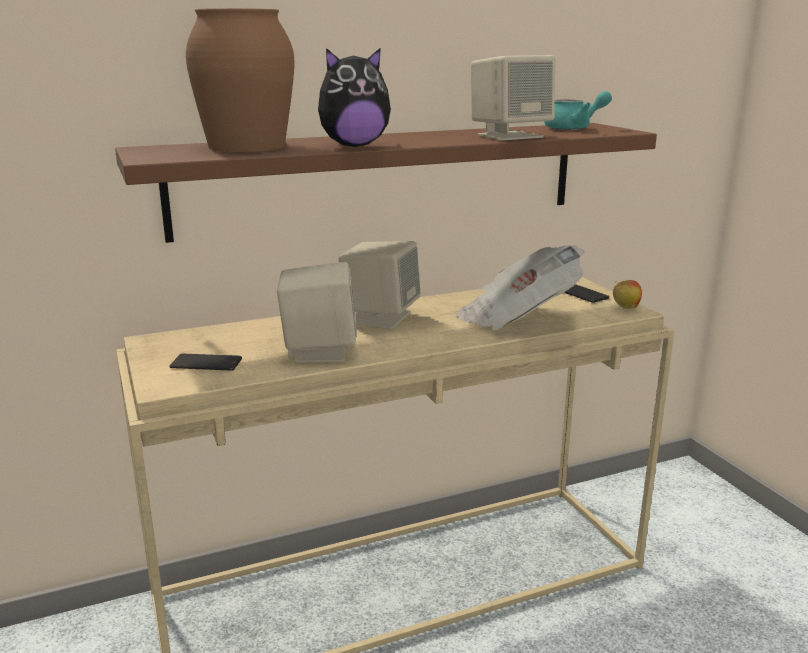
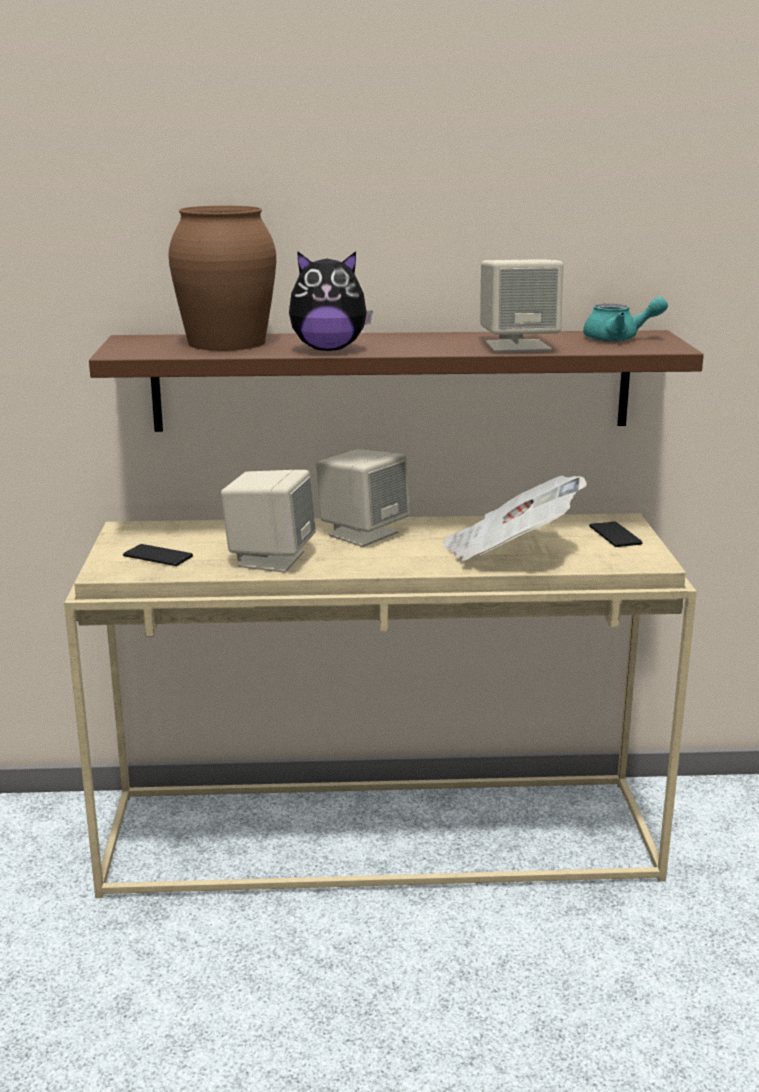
camera: 20 degrees right, 0 degrees up
apple [613,280,642,309] -> none

